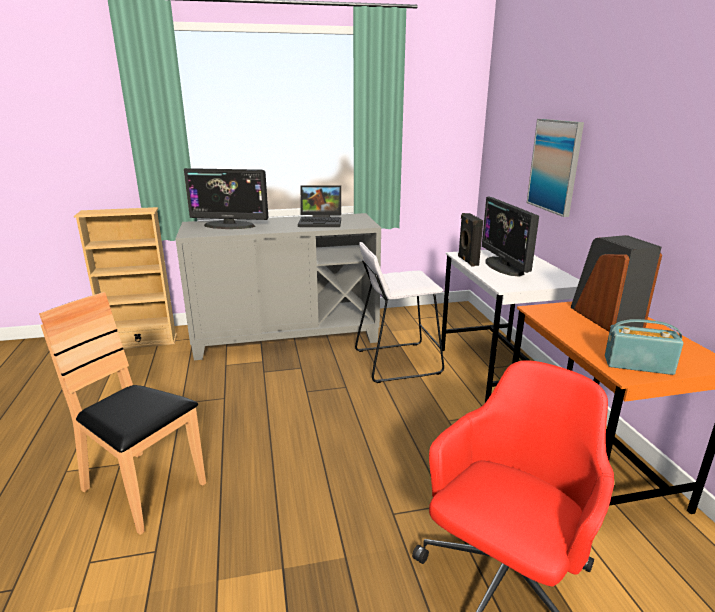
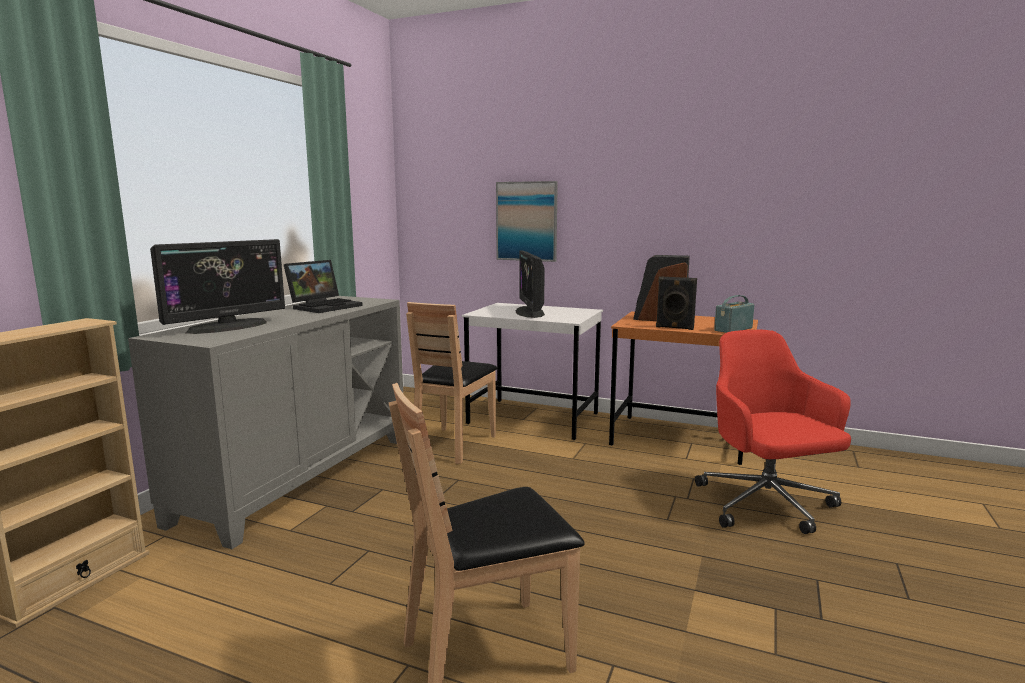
camera: 55 degrees left, 10 degrees down
white stool [355,242,444,383] -> brown chair [406,302,498,464]
black speaker [458,213,483,267] -> black speaker moved to [656,276,697,330]
monitor [482,196,539,277] -> monitor turned 60 degrees clockwise [516,250,545,318]

